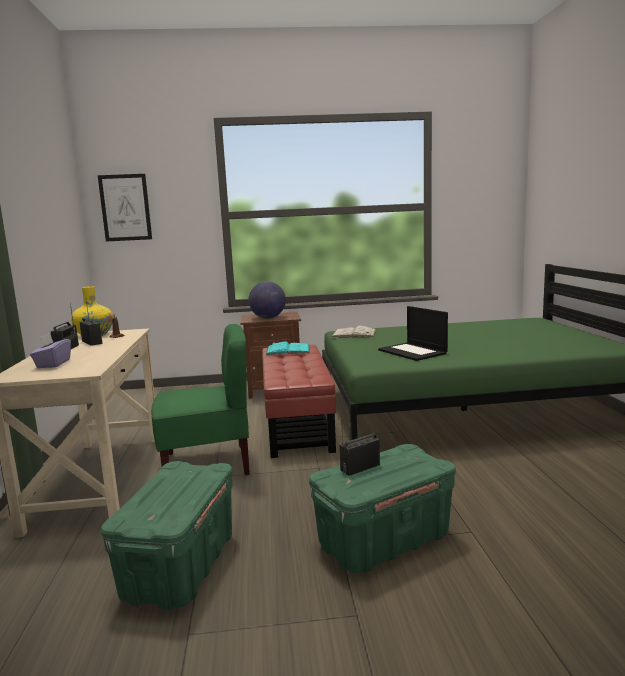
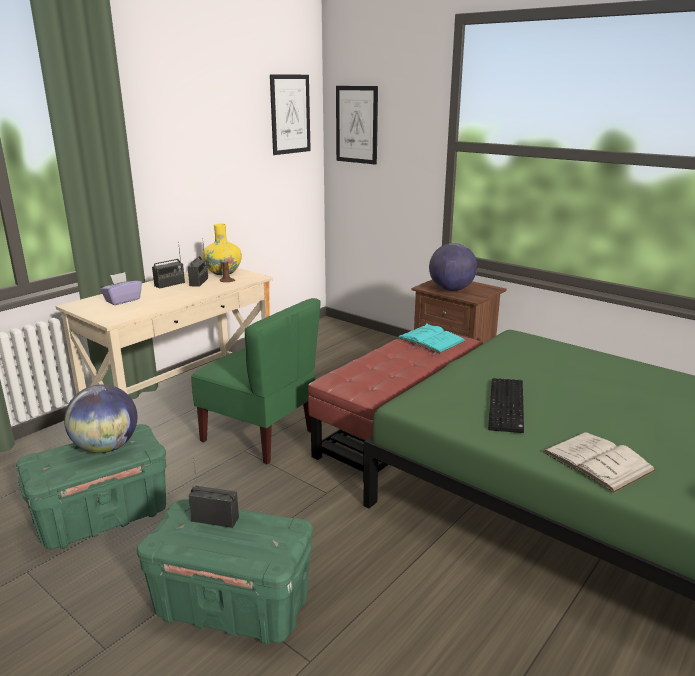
camera: 45 degrees right, 10 degrees up
white book [331,326,376,338] -> white book moved to [542,432,656,493]
laptop [378,306,448,361] -> keyboard [488,378,524,433]
none -> globe [64,384,137,453]
none -> picture [270,74,311,155]

